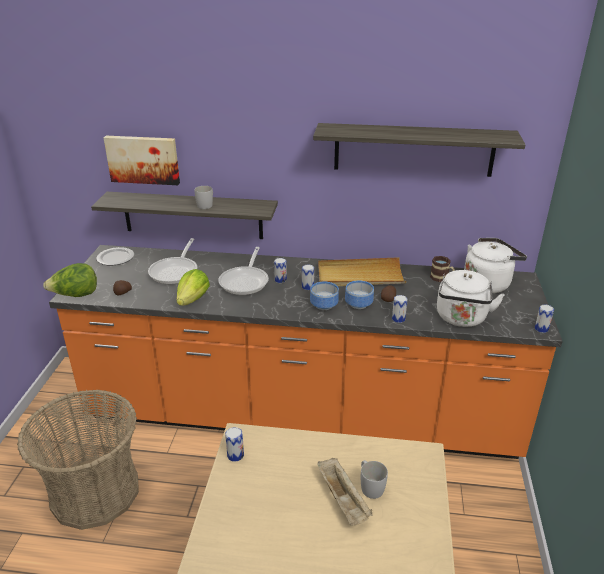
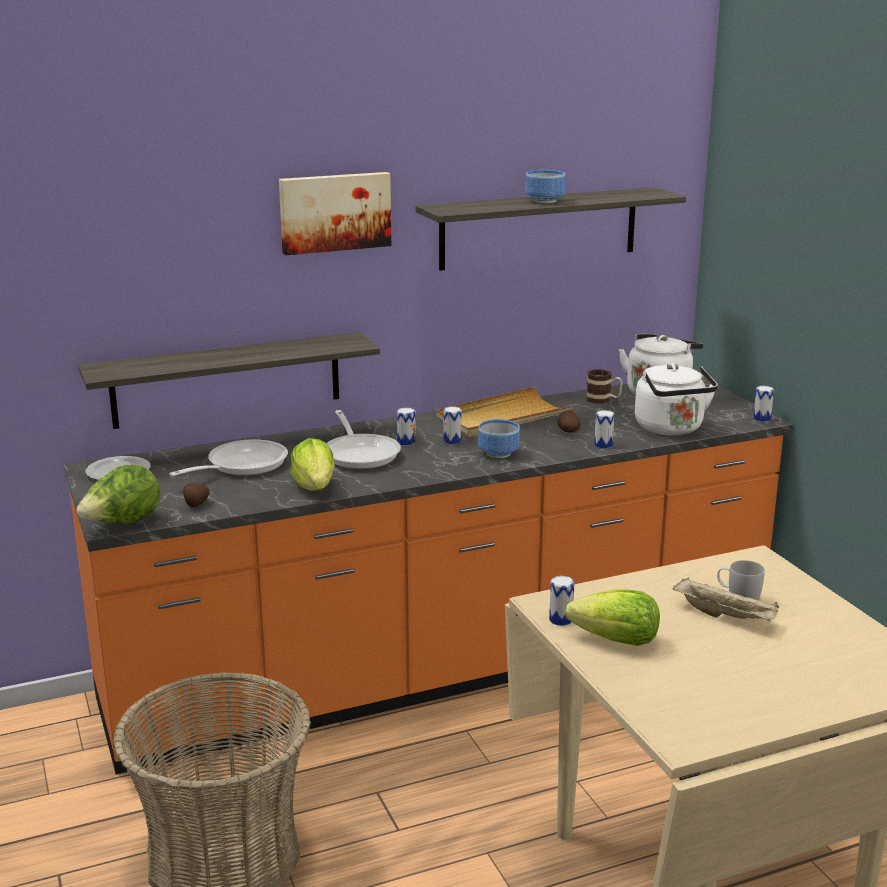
camera: 30 degrees left, 10 degrees down
picture [104,136,180,185] -> picture moved to [279,172,391,255]
frying pan [148,238,197,284] -> frying pan turned 120 degrees counterclockwise [169,439,288,476]
white mug [195,186,213,209] -> none
bowl [345,280,374,309] -> bowl moved to [525,170,565,203]
none -> lettuce [565,589,660,646]

